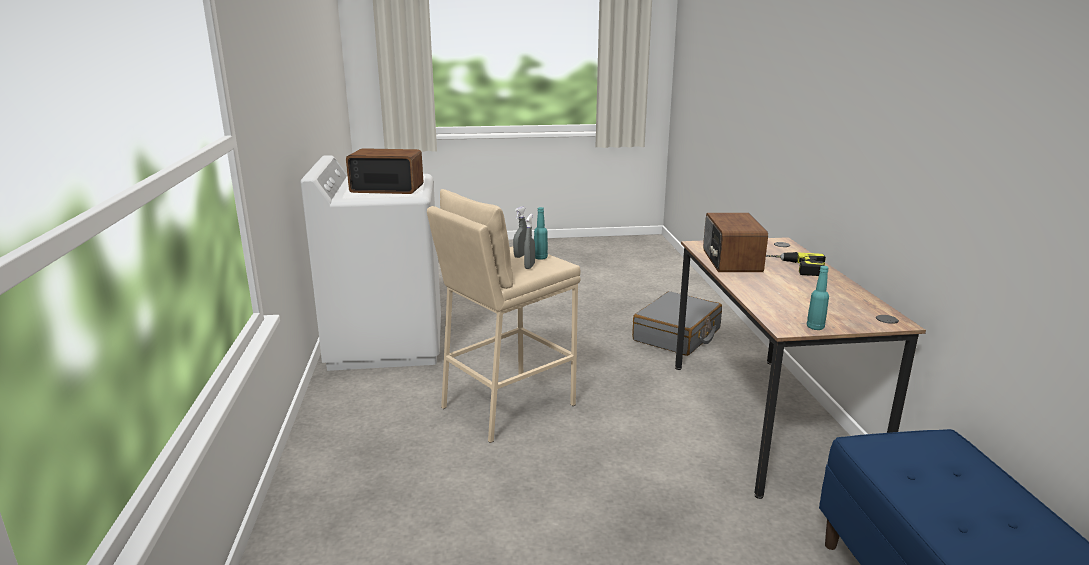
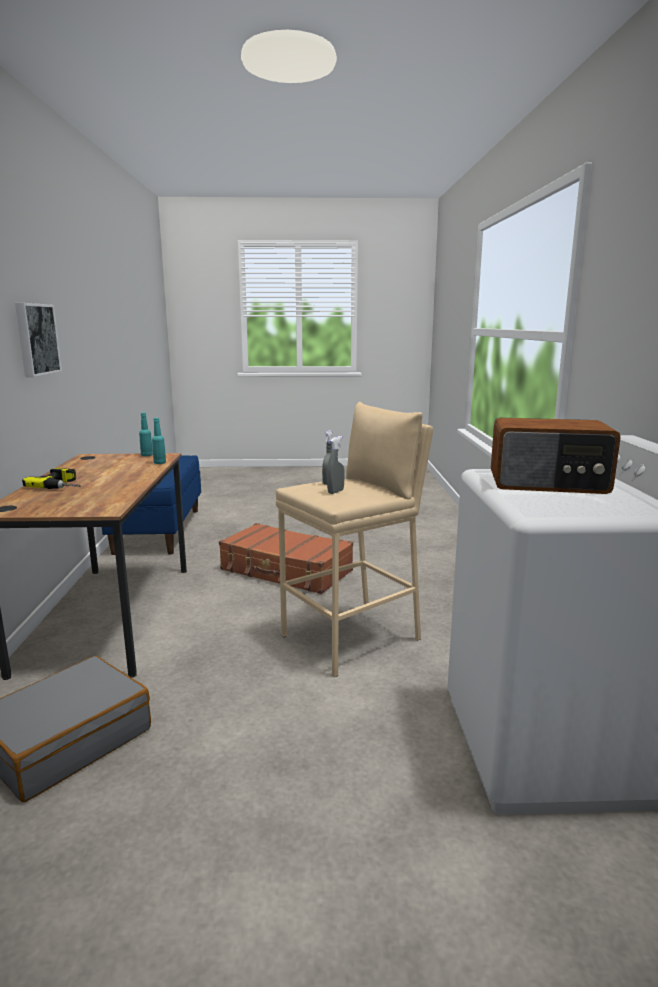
camera: 175 degrees left, 5 degrees down
turquoise bottle [534,207,548,260] -> turquoise bottle moved to [152,418,166,464]
radio [703,213,768,272] -> none
none -> picture [15,303,62,377]
none -> brown suitcase [219,523,353,594]

